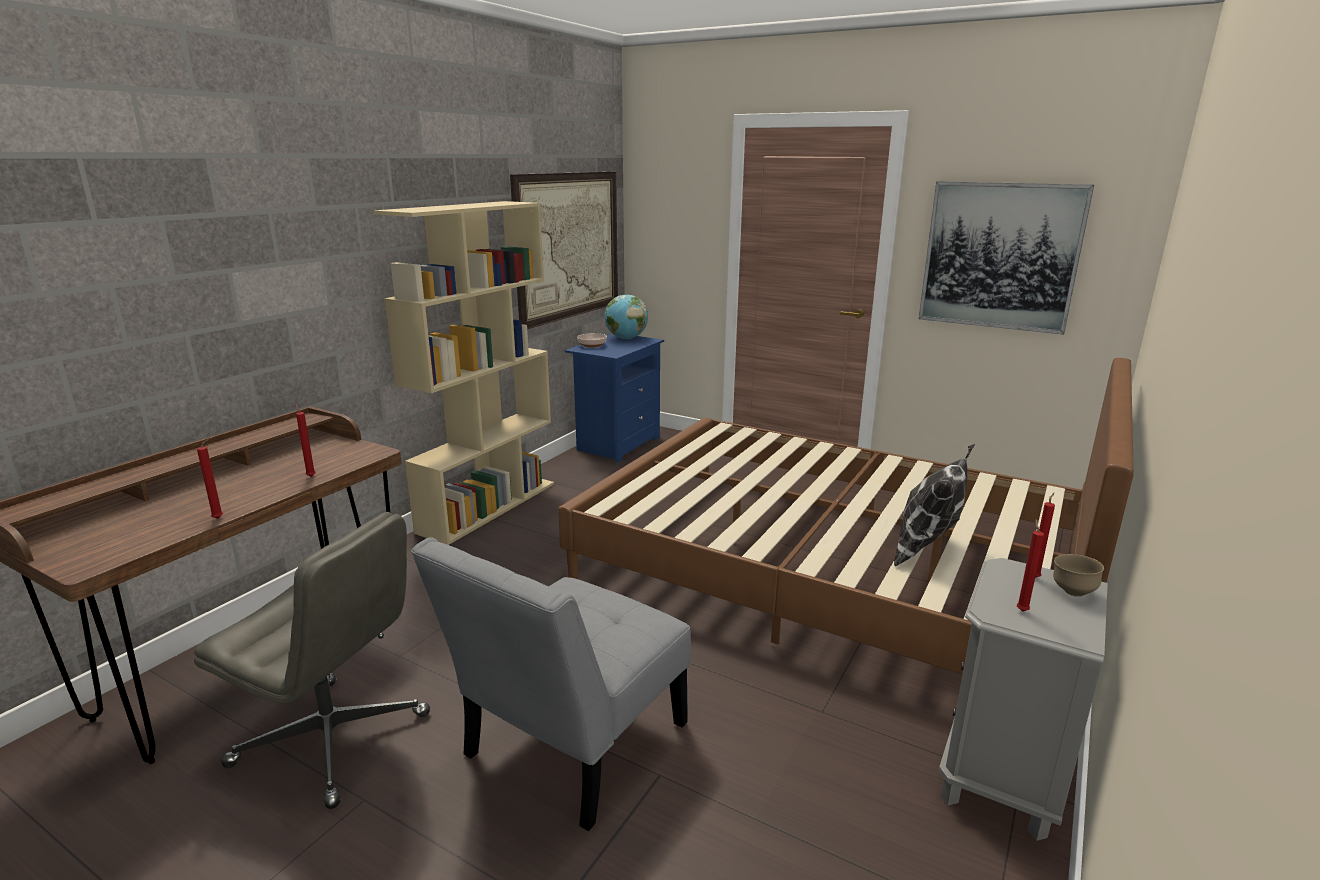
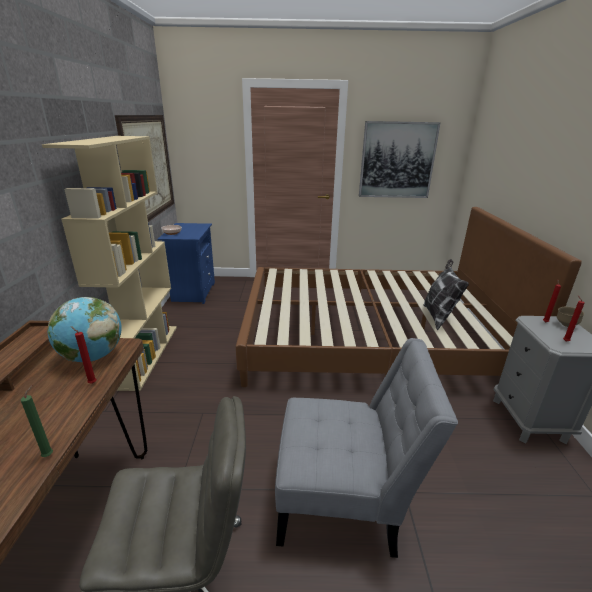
camera: 30 degrees left, 5 degrees up
red candle [197,438,223,519] -> green candle [21,385,53,457]
grey chair [411,537,691,831] -> grey chair turned 90 degrees counterclockwise [275,338,458,558]
globe [605,295,648,339] -> globe moved to [47,297,122,362]

